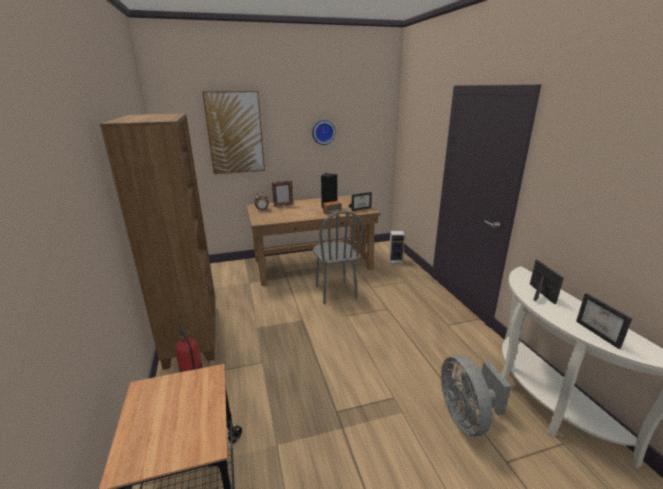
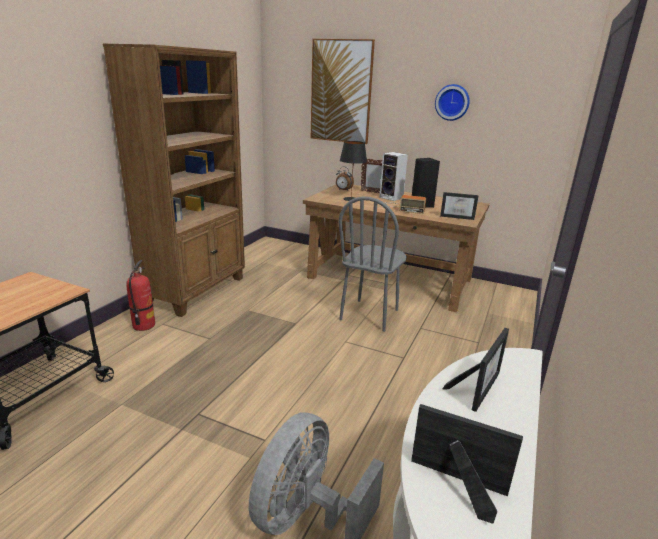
camera: 40 degrees right, 0 degrees up
speaker [389,231,405,263] -> speaker moved to [379,152,408,201]
picture frame [576,293,632,349] -> picture frame turned 90 degrees clockwise [411,404,523,524]
none -> black table lamp [340,141,367,201]

